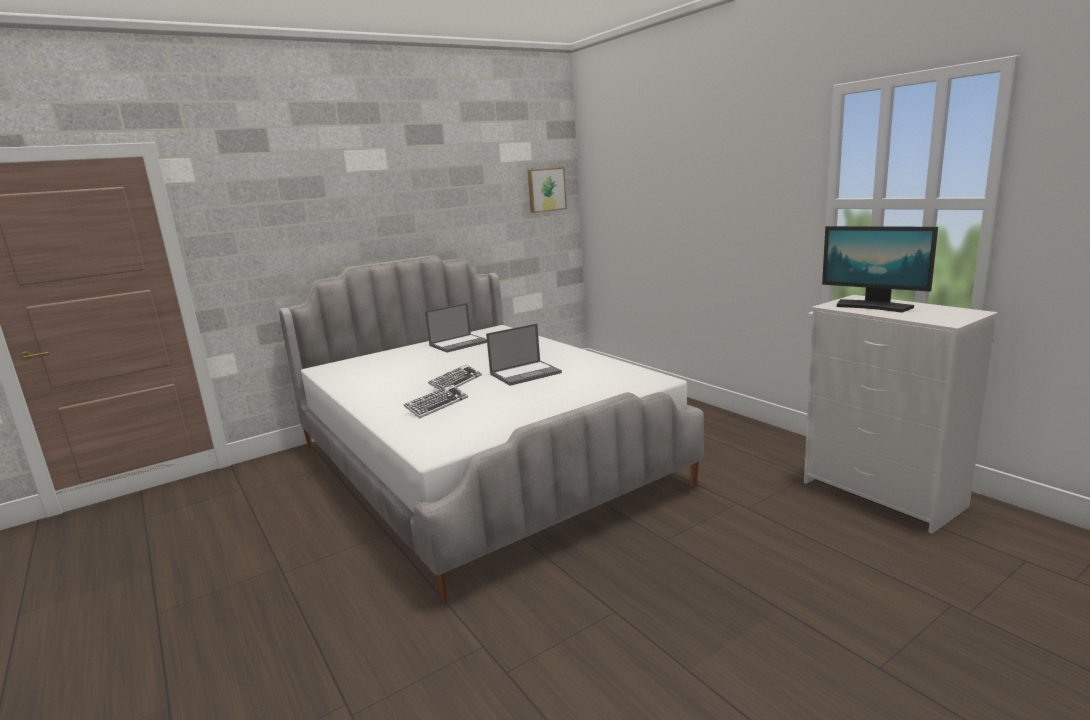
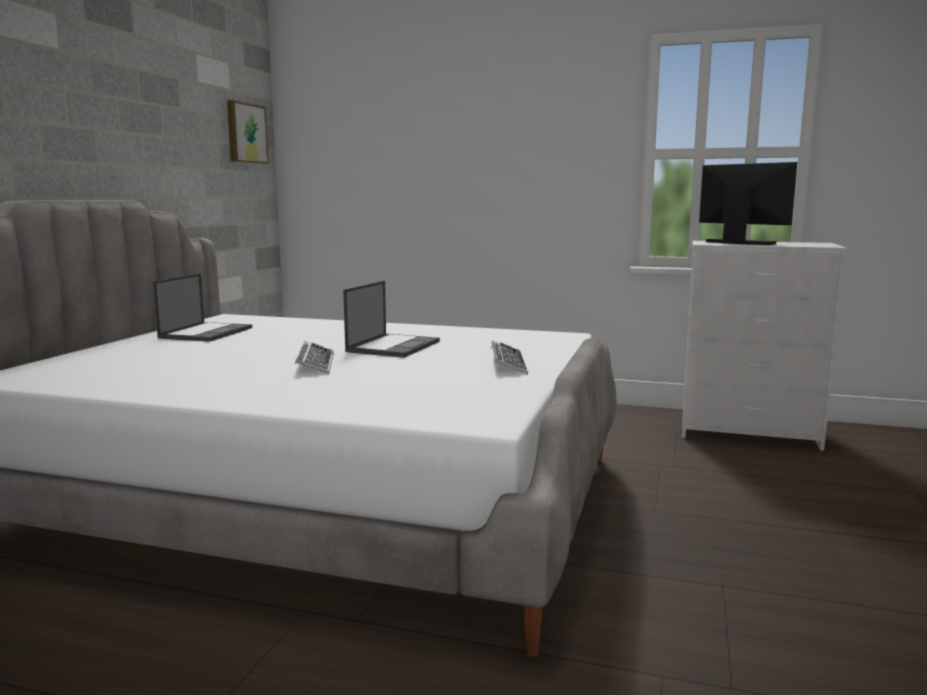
camera: 40 degrees left, 5 degrees down
keyboard [404,385,468,418] -> keyboard moved to [491,340,528,374]
monitor [822,226,938,313] -> monitor turned 135 degrees counterclockwise [699,162,797,245]

